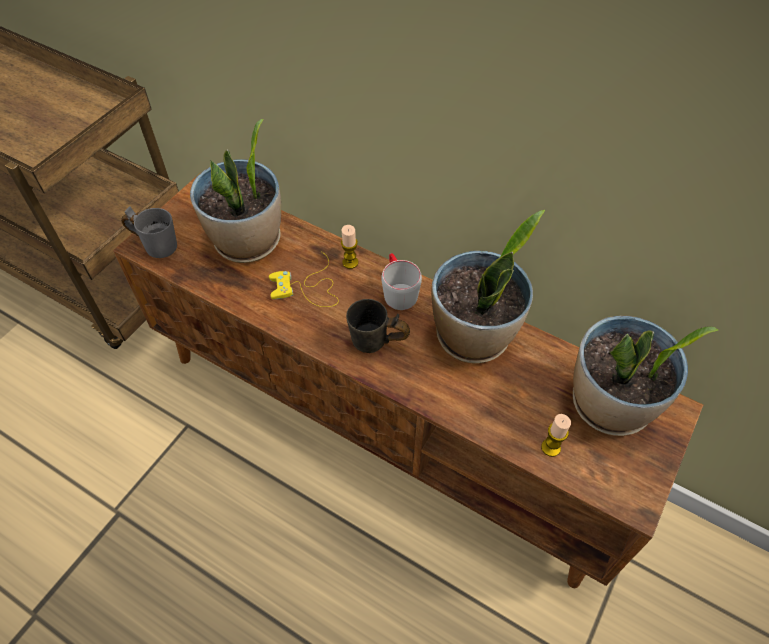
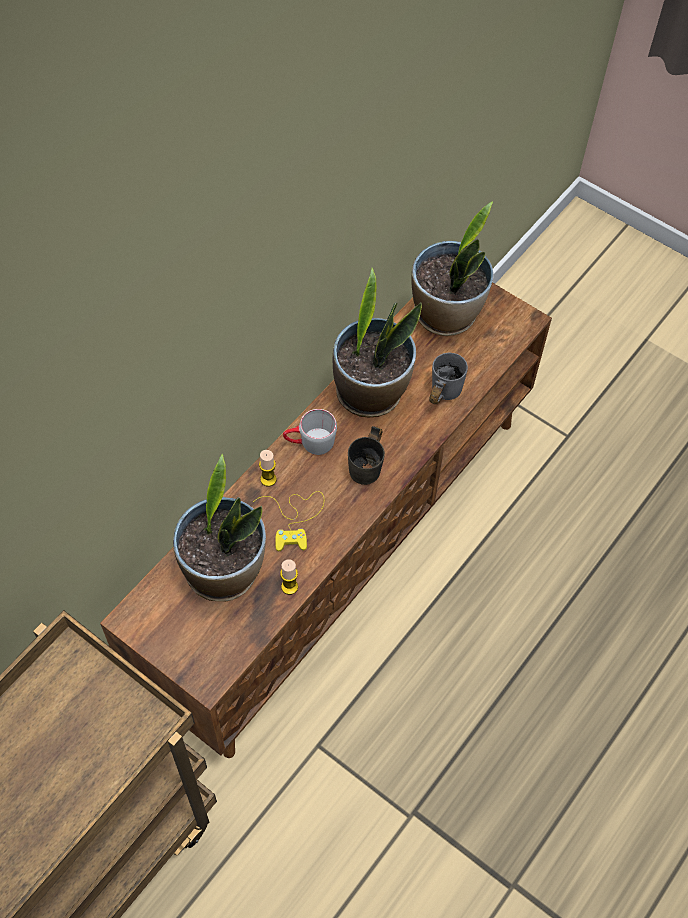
camera: 85 degrees left, 5 degrees up
grey mug [121,206,177,258] -> grey mug moved to [429,353,468,404]
candle [541,414,571,457] -> candle moved to [280,559,298,595]

